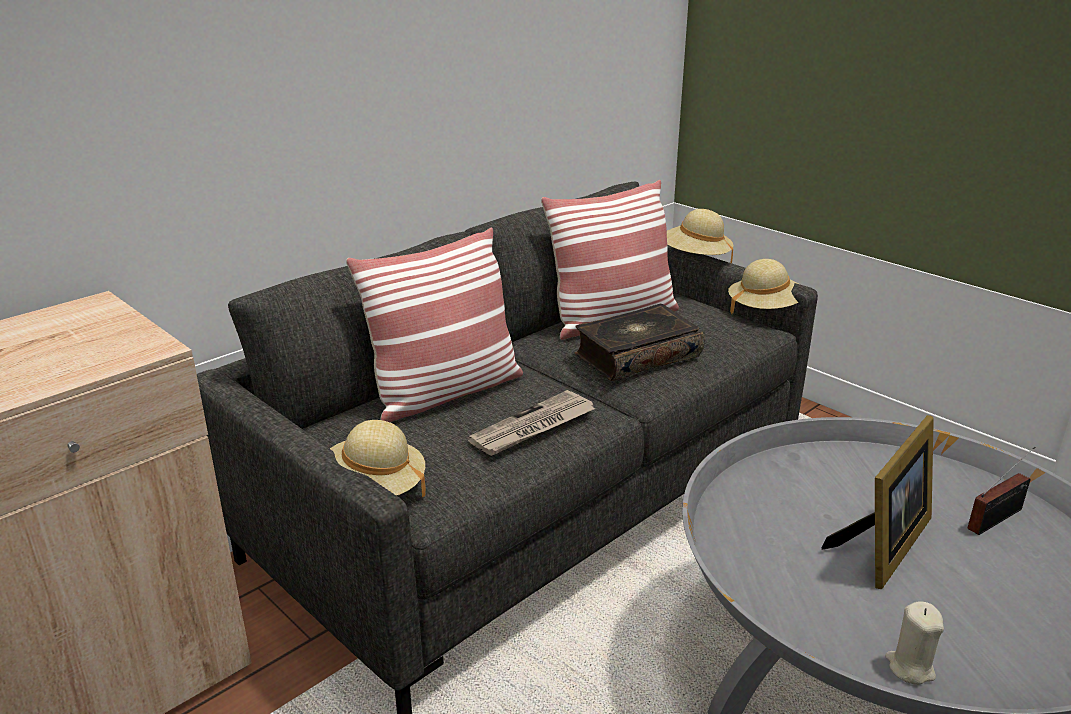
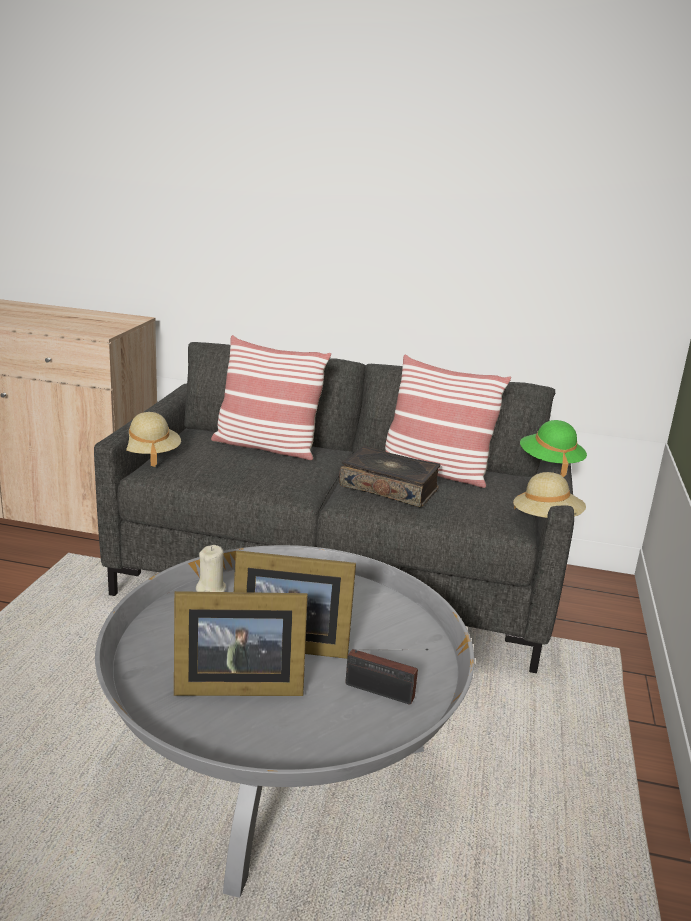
camera: 55 degrees right, 5 degrees down
newspaper [467,390,596,456] -> none
beige hat [667,209,733,263] -> green hat [520,420,587,477]
beige candle [885,602,944,685] -> beige candle moved to [196,545,226,592]
none -> picture frame [174,591,308,696]

